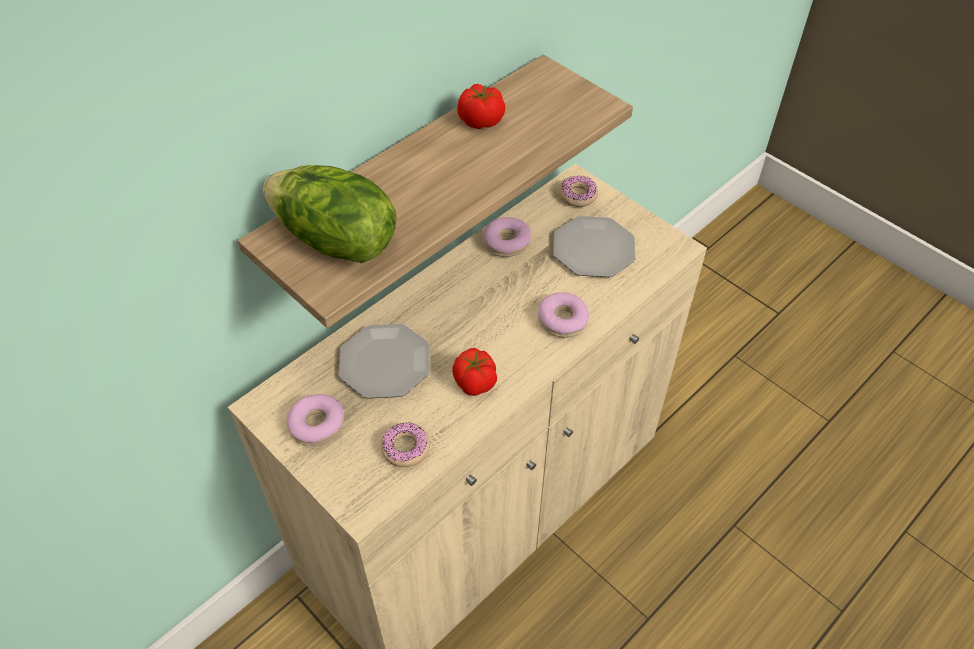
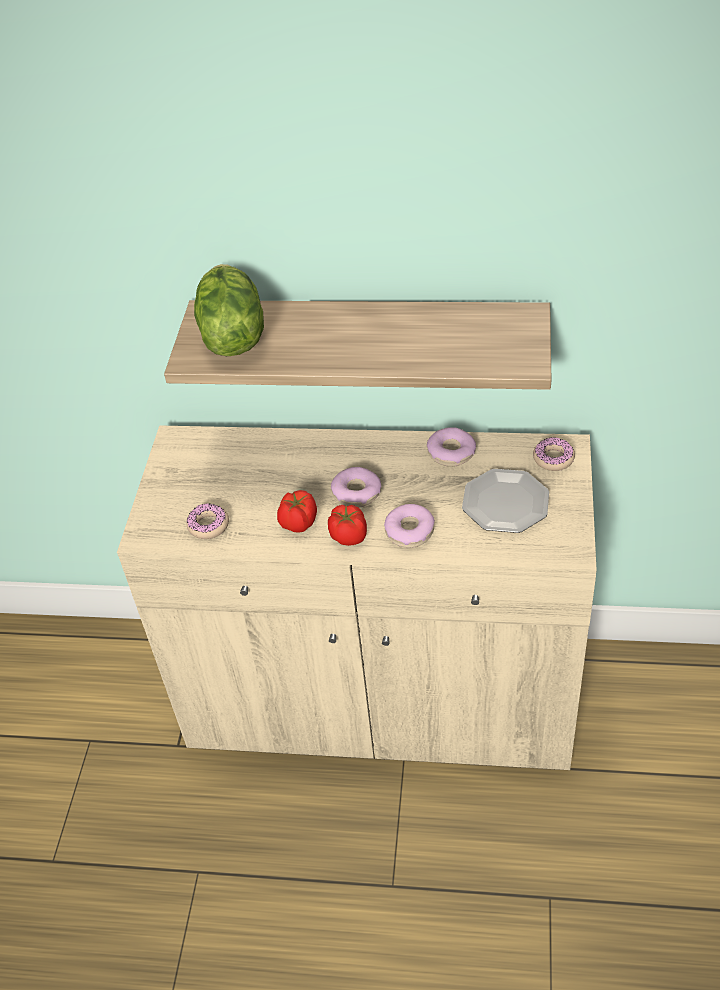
camera: 55 degrees right, 5 degrees down
donut [286,394,344,446] -> donut moved to [331,467,381,508]
plate [339,324,430,399] -> none
tomato [457,84,505,129] -> tomato moved to [328,505,367,546]

